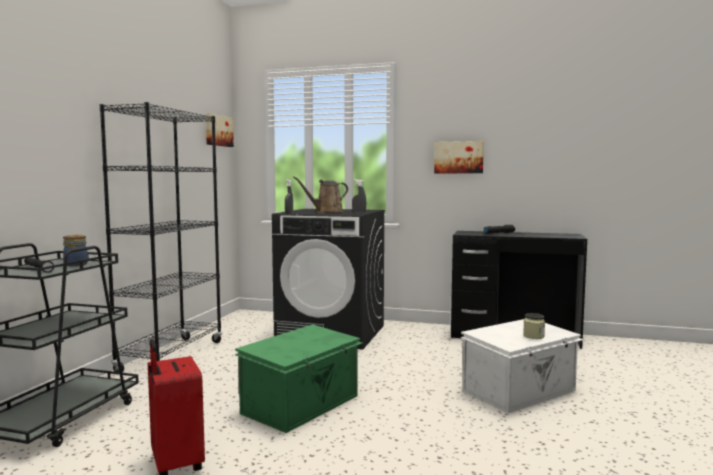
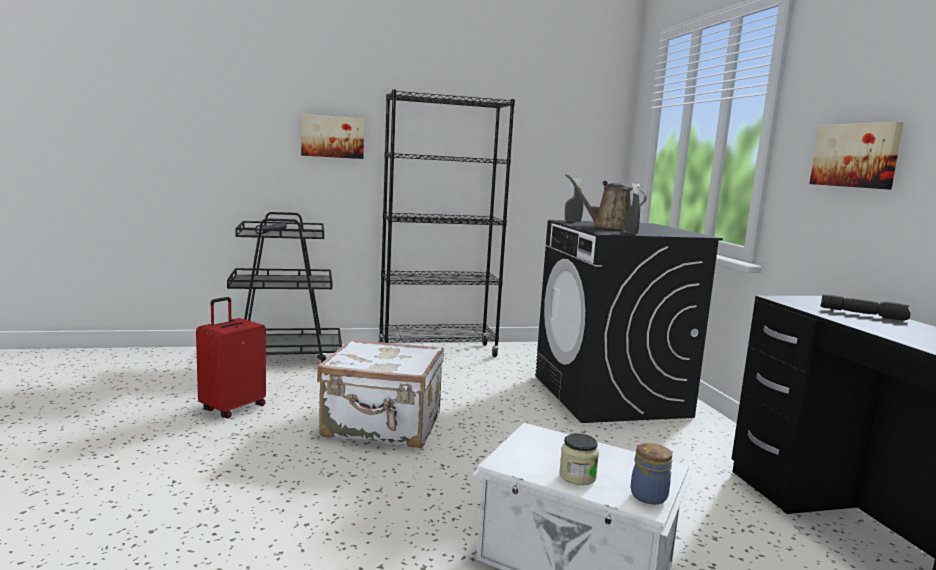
camera: 60 degrees right, 5 degrees up
jar [63,235,88,266] -> jar moved to [630,443,673,505]
picture [206,113,234,147] -> picture moved to [301,114,364,159]
green storage box [235,324,363,433] -> white suitcase [317,339,444,448]

